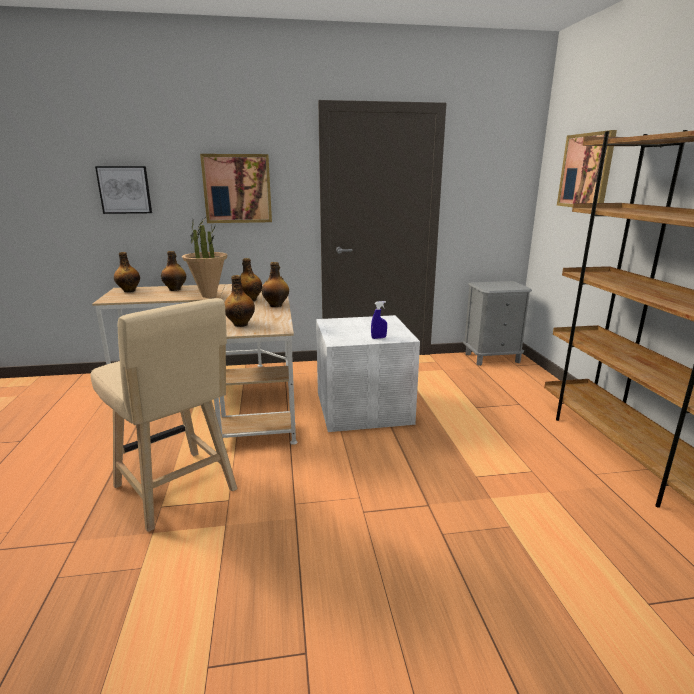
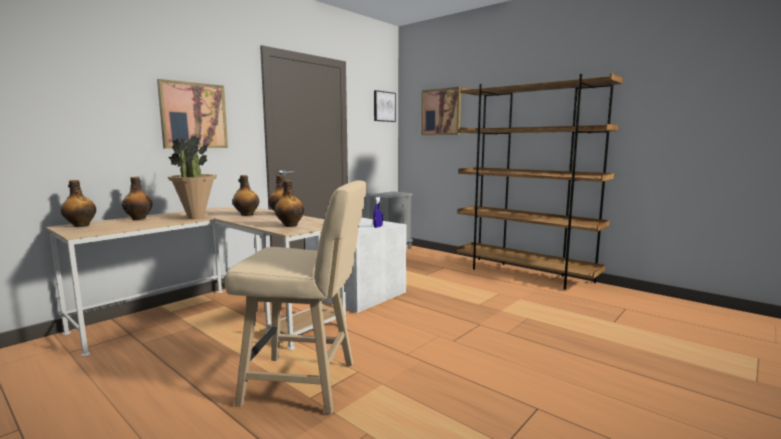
camera: 40 degrees left, 10 degrees down
picture [95,166,152,214] -> picture moved to [374,90,396,122]

